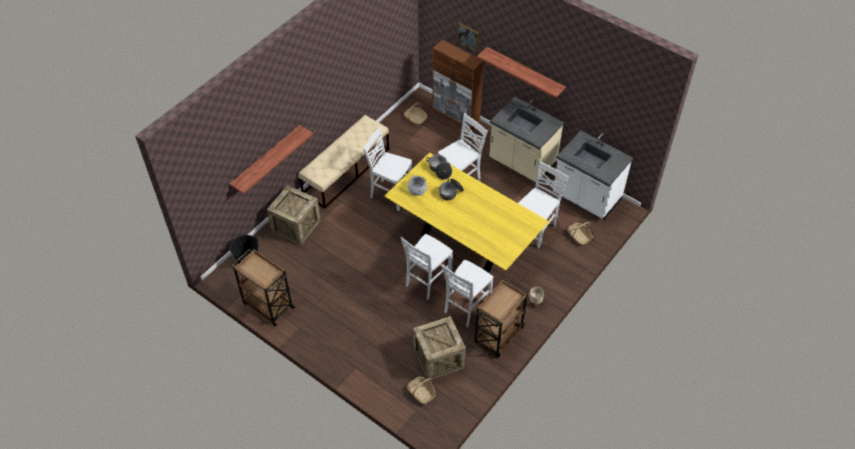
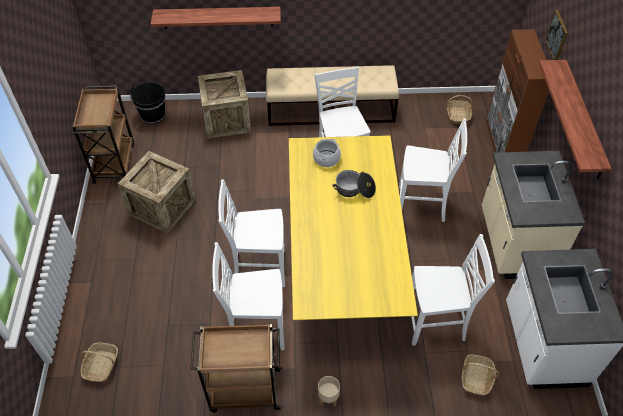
camera: 50 degrees right, 0 degrees up
crate [413,316,466,381] -> crate moved to [118,151,196,234]
cooking pot [426,155,452,180] -> none

